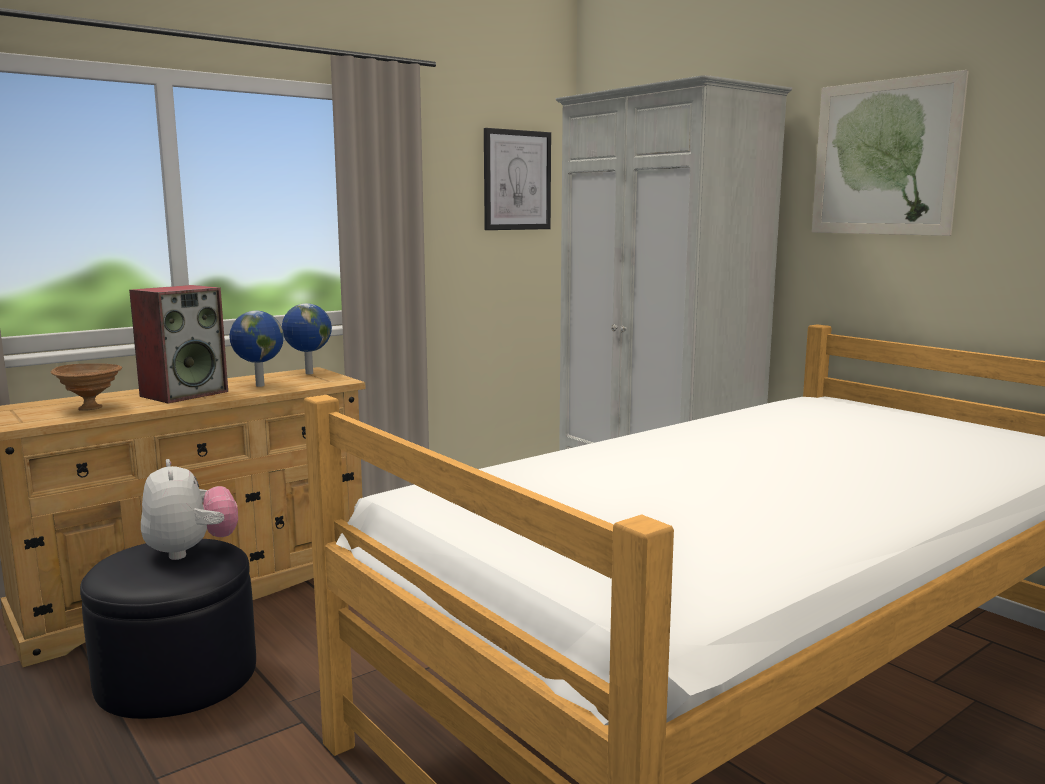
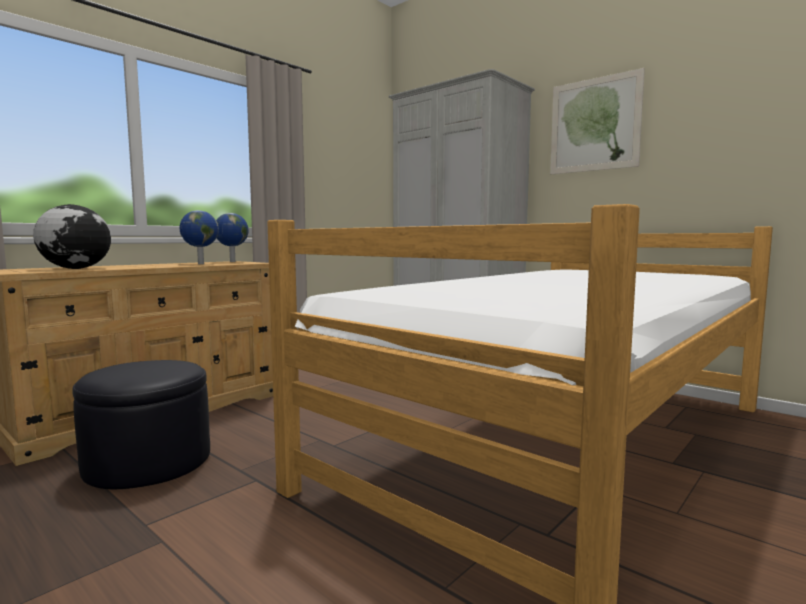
camera: 10 degrees left, 5 degrees down
brown bowl [51,363,122,411] -> globe [33,204,111,269]
speaker [129,285,228,403] -> none
plush toy [141,459,238,560] -> none
picture [484,128,551,230] -> none

